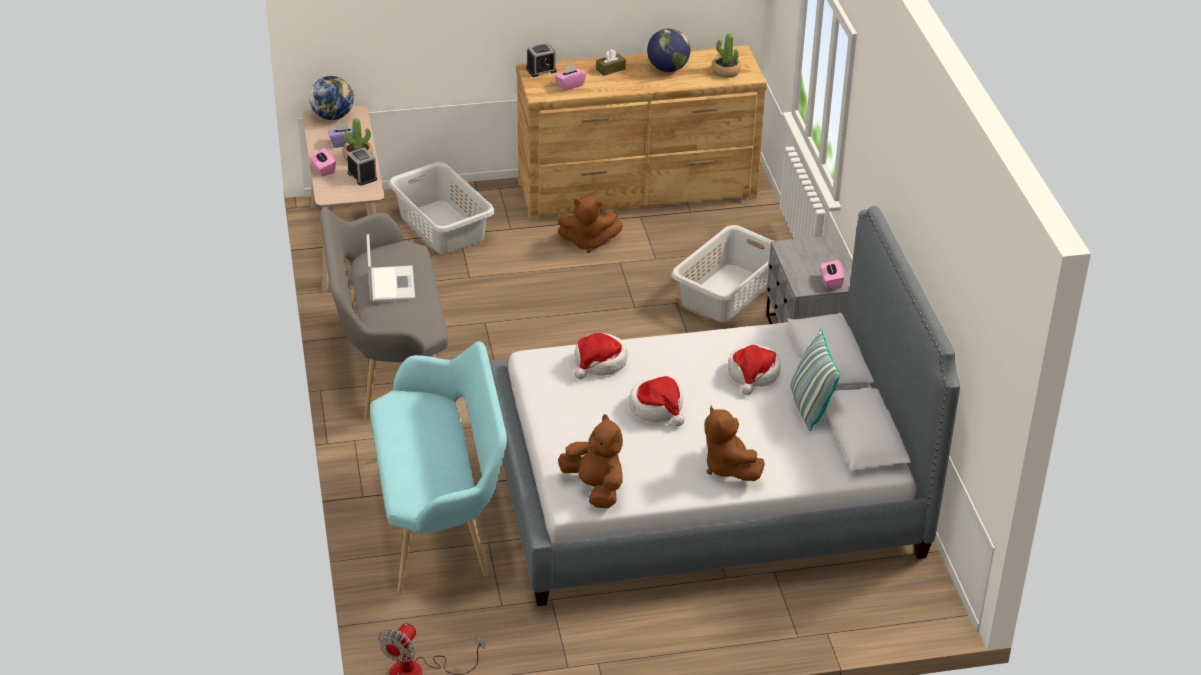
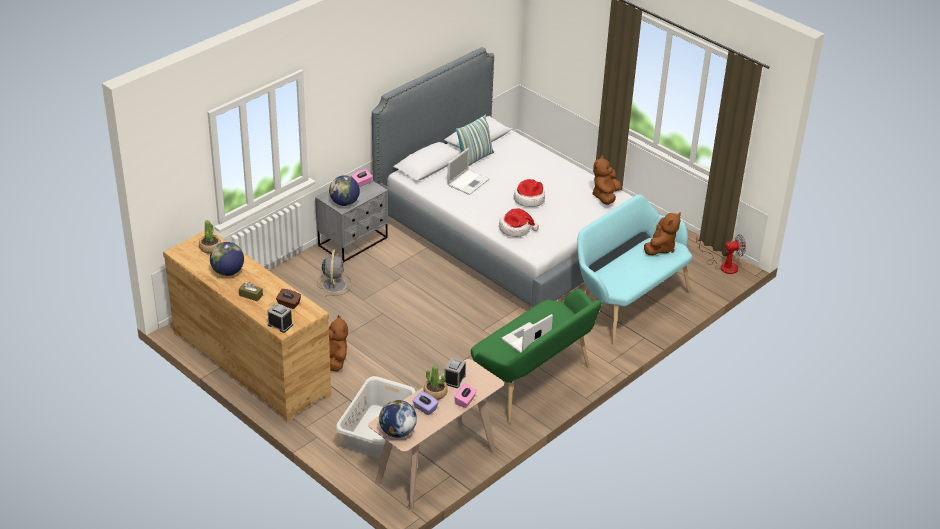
camera: 125 degrees left, 0 degrees up
grey bench [320,208,448,419] -> green bench [471,289,602,424]
pink tissue box [555,64,586,91] -> brown tissue box [276,289,301,309]
grey laundry basket [671,225,773,322] -> grey fan [317,249,352,296]
brown plush toy [705,405,765,481] -> brown plush toy moved to [644,212,681,255]
hat [728,345,780,395] -> laptop [447,148,489,195]
none -> globe [329,175,360,206]

